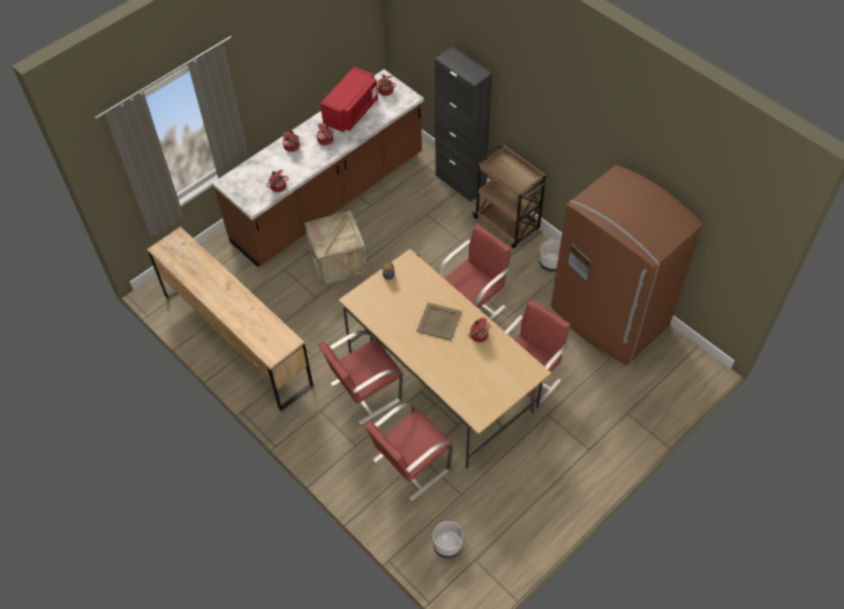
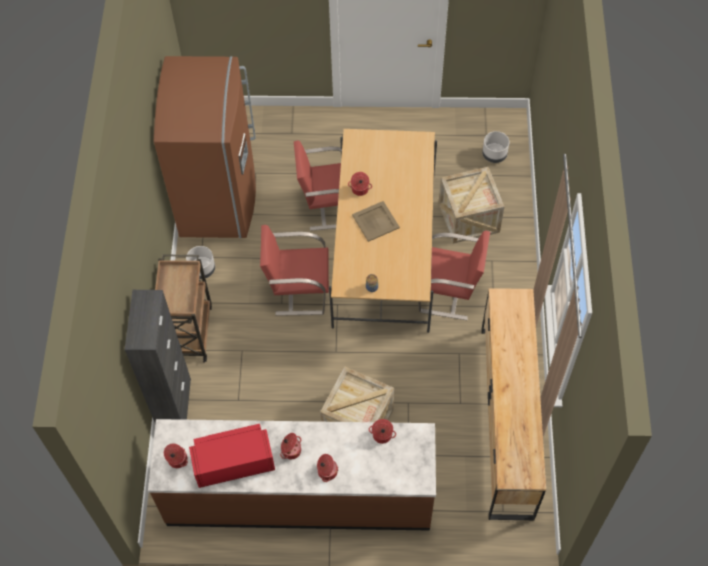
camera: 135 degrees left, 5 degrees up
red chair [364,403,453,502] -> crate [438,167,504,244]

